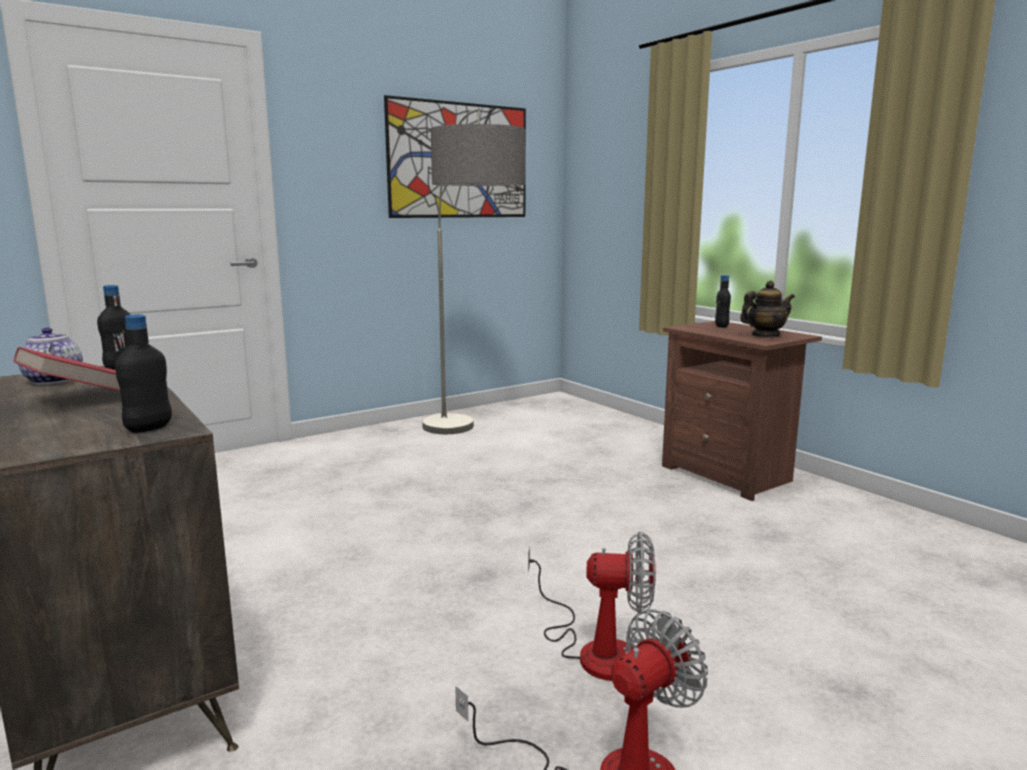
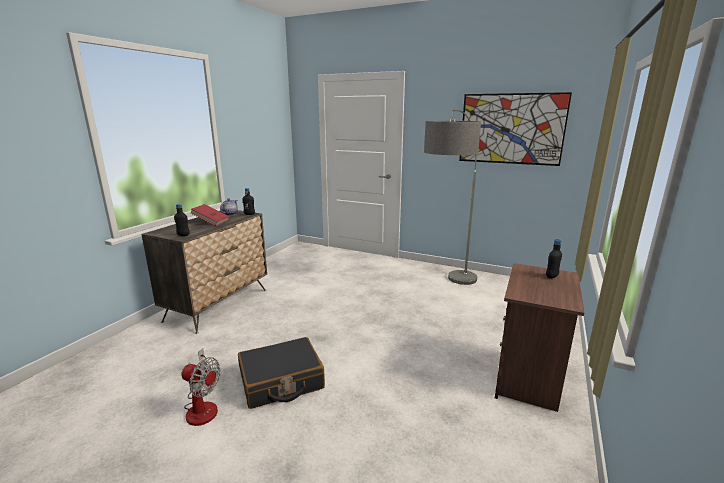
camera: 60 degrees right, 5 degrees up
fan [528,532,656,681] -> black suitcase [238,337,325,409]
teapot [740,281,795,337] -> none

